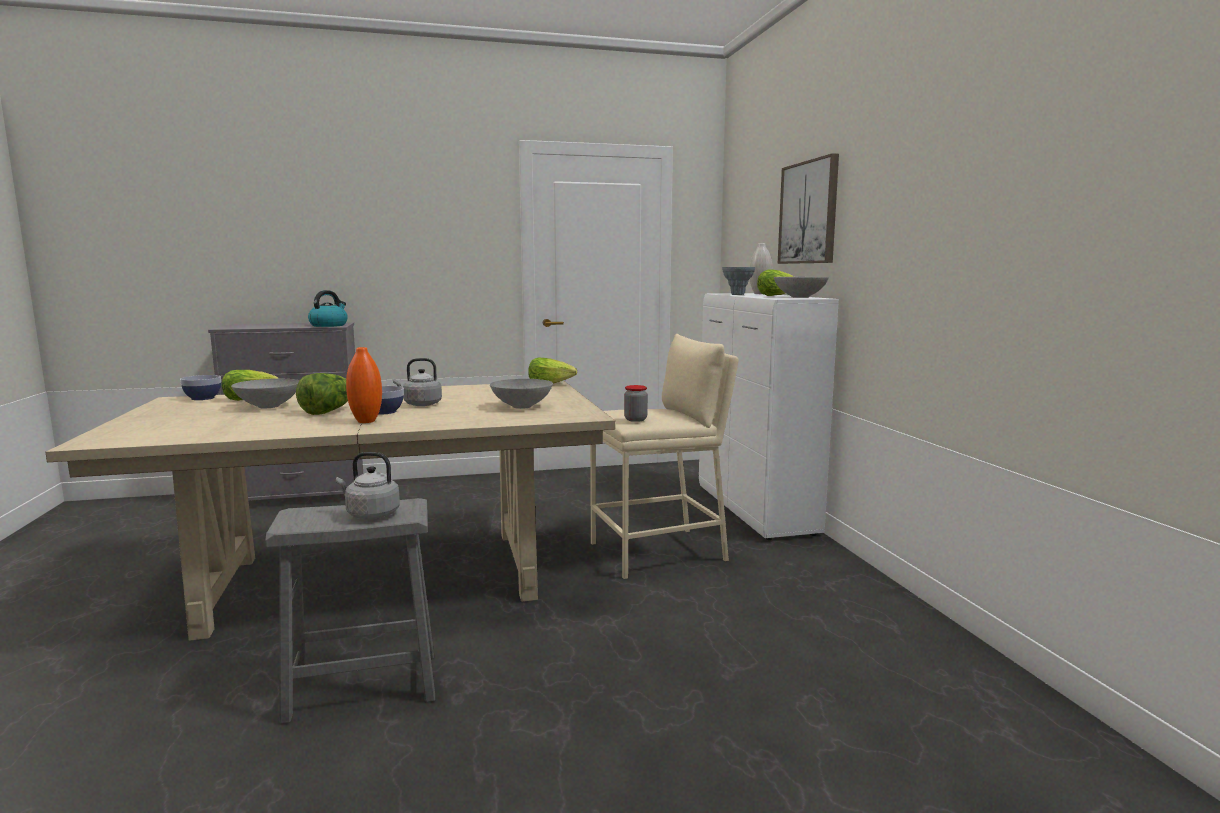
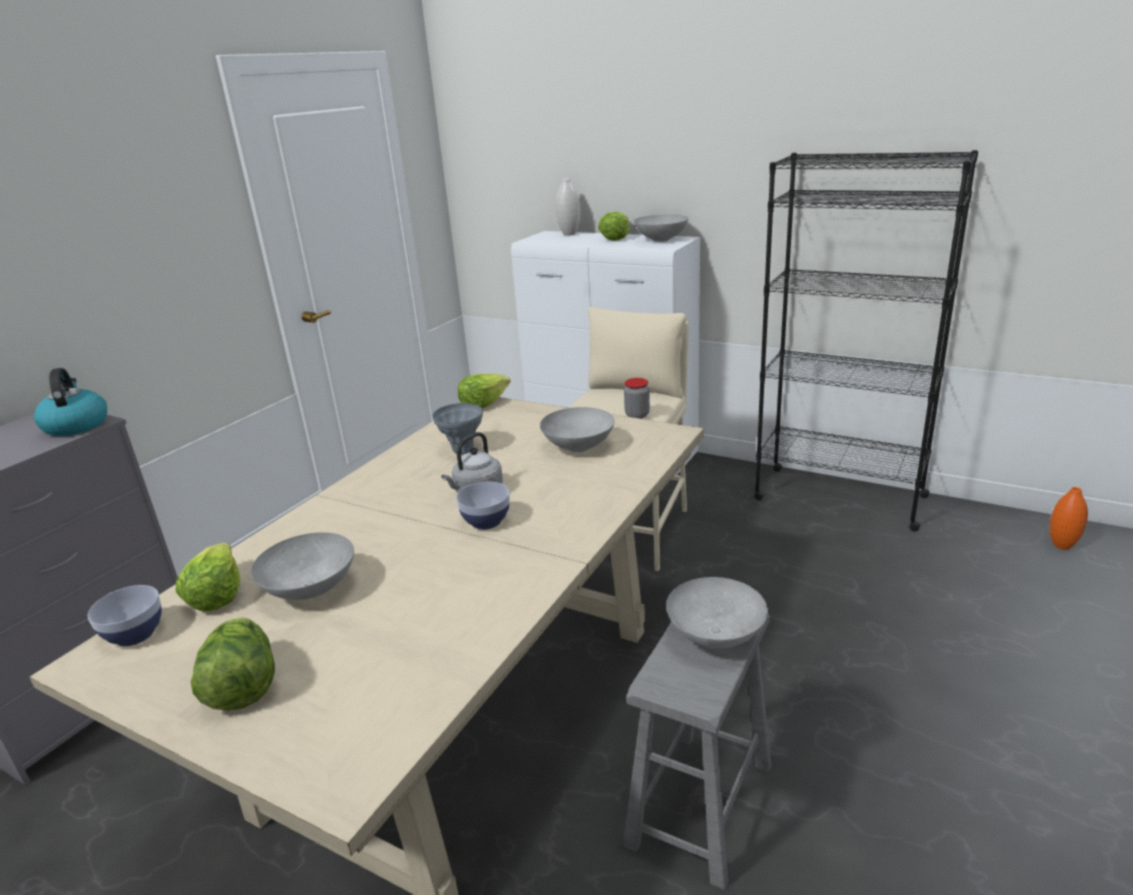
camera: 45 degrees left, 15 degrees up
lettuce [296,373,348,415] -> lettuce moved to [191,617,275,711]
grey kettle [336,452,400,519] -> grey bowl [666,577,768,649]
orange vase [346,347,382,423] -> orange vase moved to [1050,487,1088,550]
grey vase [722,267,755,295] -> grey vase moved to [433,403,483,454]
picture [778,153,839,264] -> none
none -> black bookcase [754,150,978,531]

